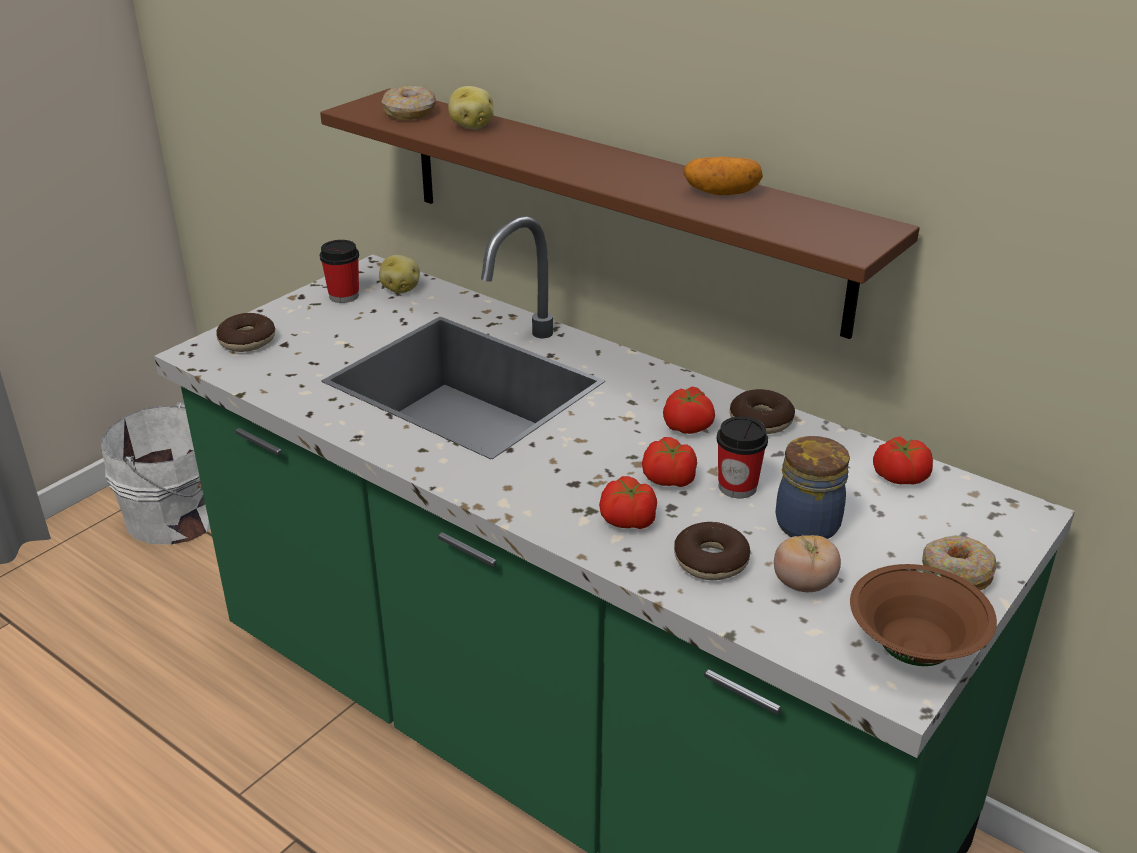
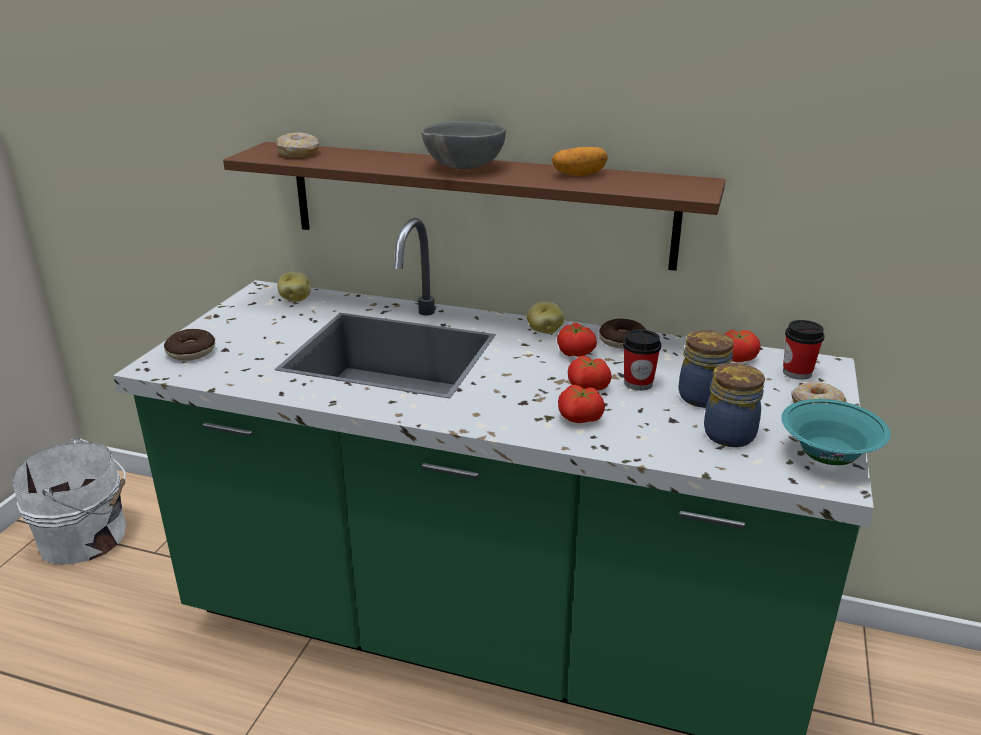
camera: 20 degrees left, 5 degrees down
cup [320,240,359,303] -> cup moved to [783,320,825,380]
potato [448,86,494,129] -> potato moved to [527,302,564,334]
donut [674,522,750,580] -> none
tomato [774,534,841,592] -> jar [704,363,765,447]
brown bowl [850,564,997,666] -> turquoise bowl [781,399,891,465]
none -> grey bowl [422,121,506,169]

